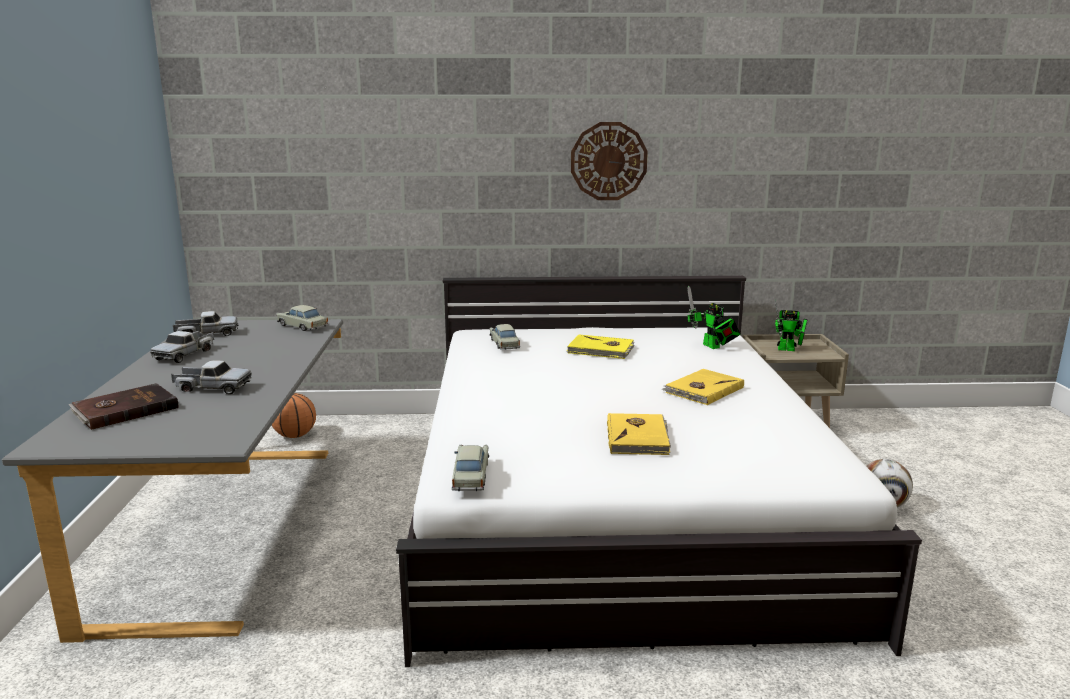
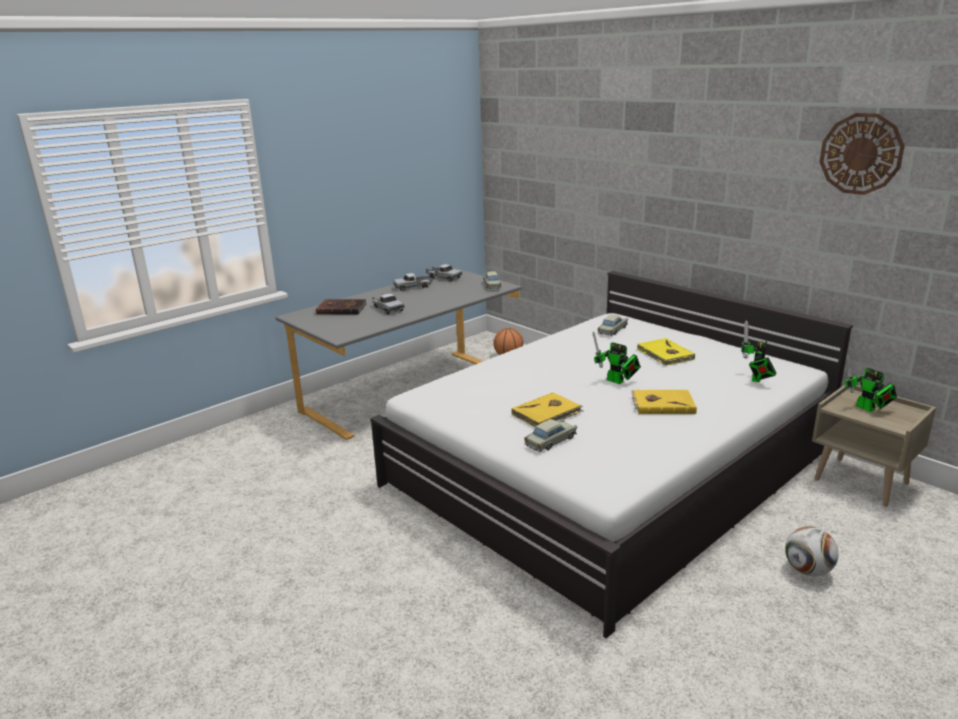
camera: 50 degrees right, 5 degrees up
beige toy car [452,445,489,491] -> beige toy car moved to [524,419,577,452]
wall clock [571,122,648,200] -> wall clock moved to [820,113,905,195]
none -> toy robot [593,331,641,384]

